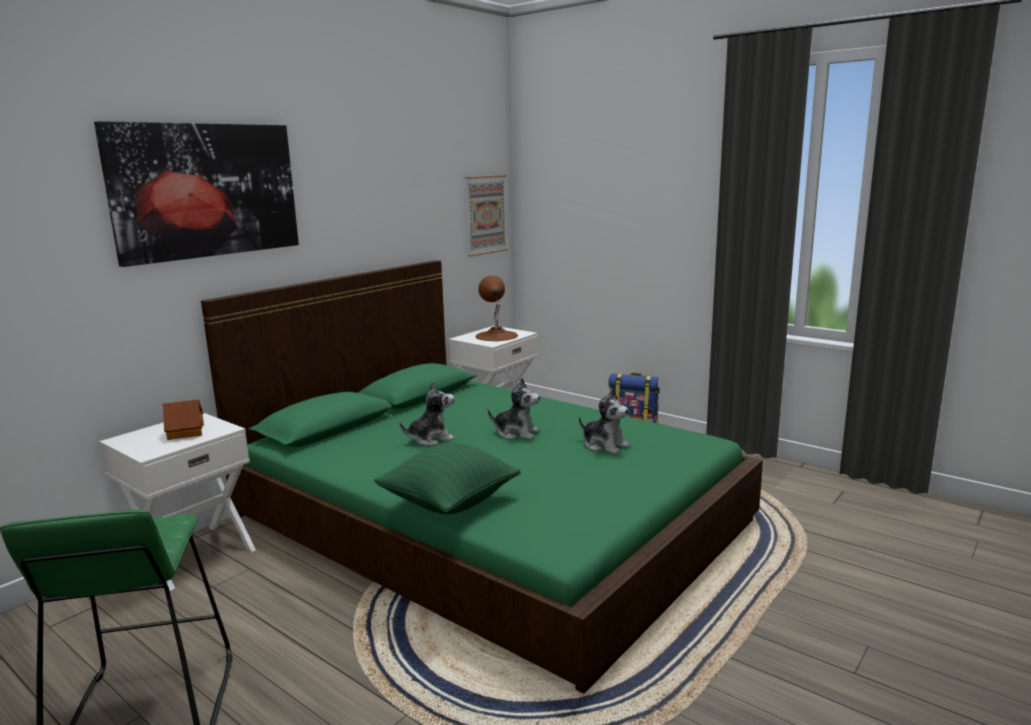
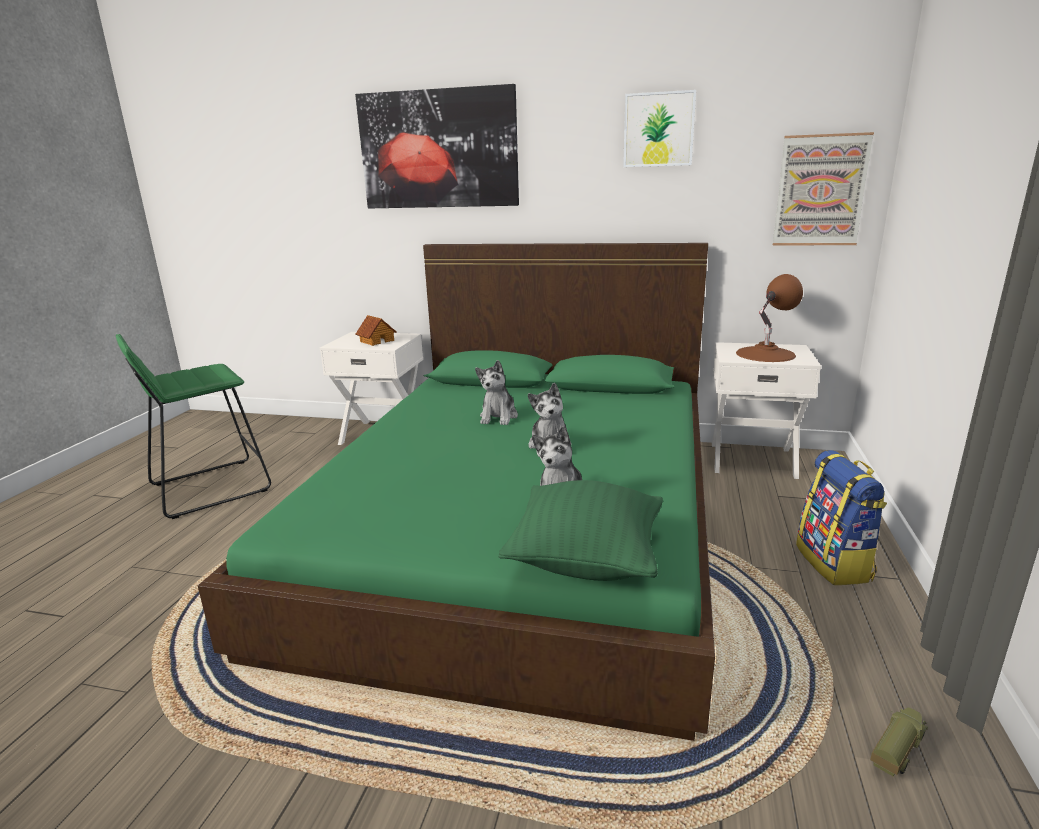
camera: 65 degrees right, 5 degrees up
green pillow [374,443,521,514] -> green pillow moved to [499,480,663,581]
plush toy [400,382,455,446] -> plush toy turned 60 degrees clockwise [475,360,518,425]
none -> picture [623,90,696,167]
none -> toy truck [870,707,928,777]

